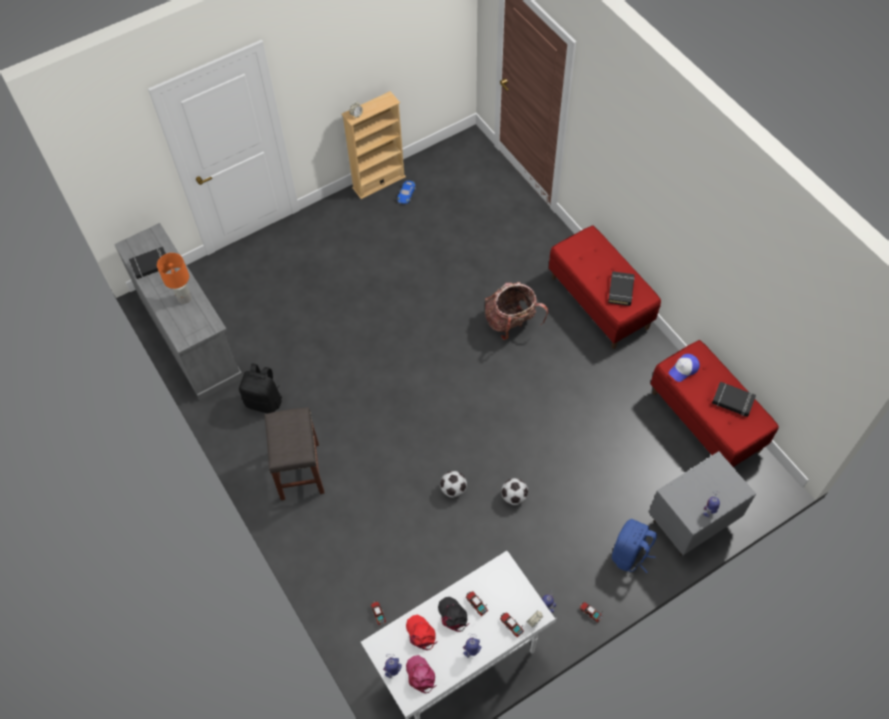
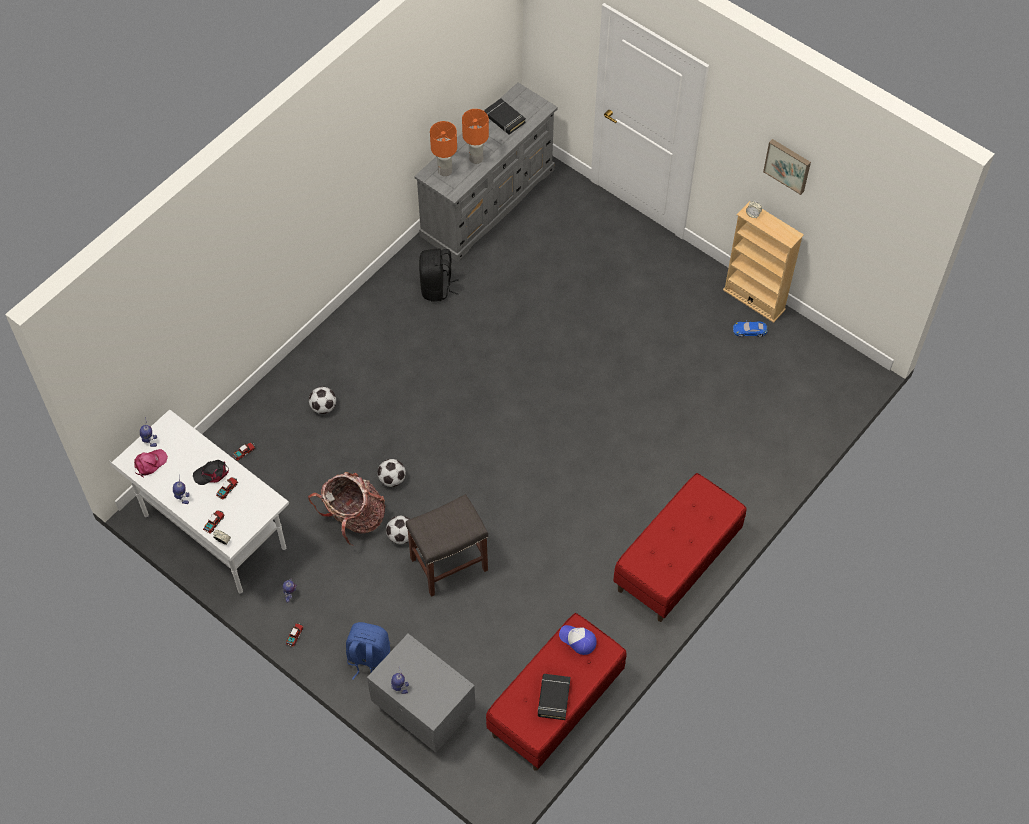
camera: 70 degrees right, 0 degrees up
grey stool [265,407,325,500] -> grey stool moved to [405,494,488,597]
red cap [406,615,437,650] -> none
black cap [438,597,469,632] -> black cap turned 150 degrees counterclockwise [193,460,229,485]
backpack [485,282,548,340] -> backpack moved to [308,472,385,546]
black book [608,271,634,306] -> none
none -> football [309,387,336,414]
none -> orange table lamp [430,121,457,176]
none -> picture [763,139,811,195]

